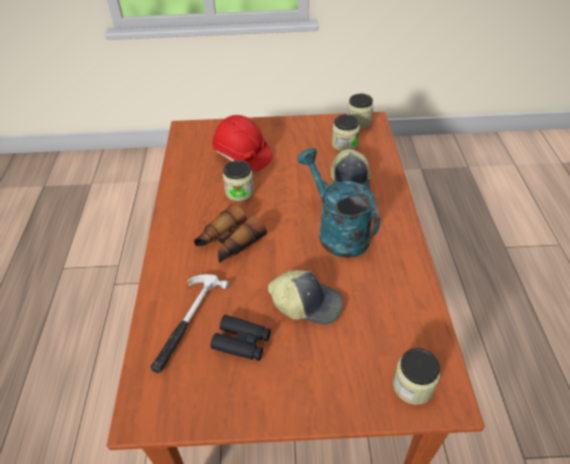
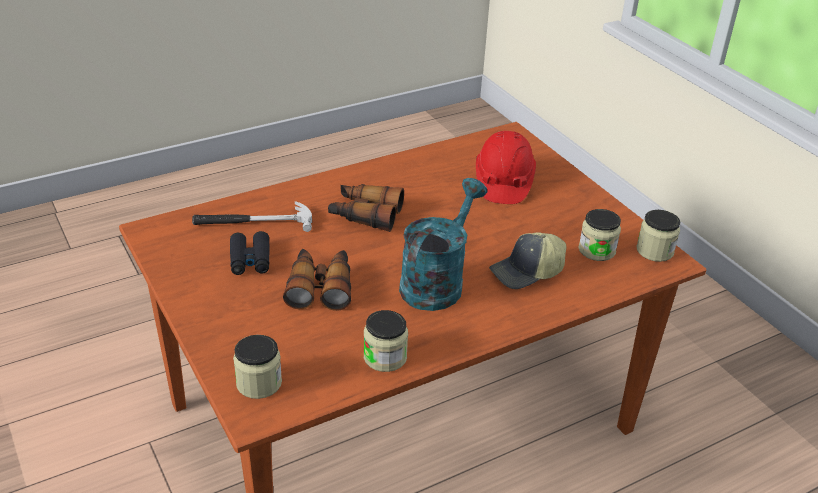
camera: 60 degrees right, 10 degrees down
jar [223,160,254,201] -> jar moved to [364,310,408,372]
cap [268,270,343,325] -> binoculars [283,249,351,311]

